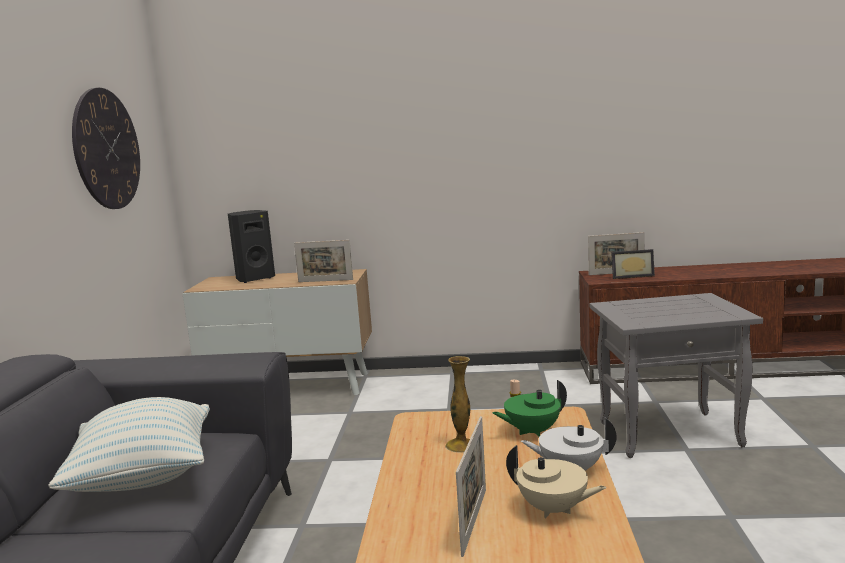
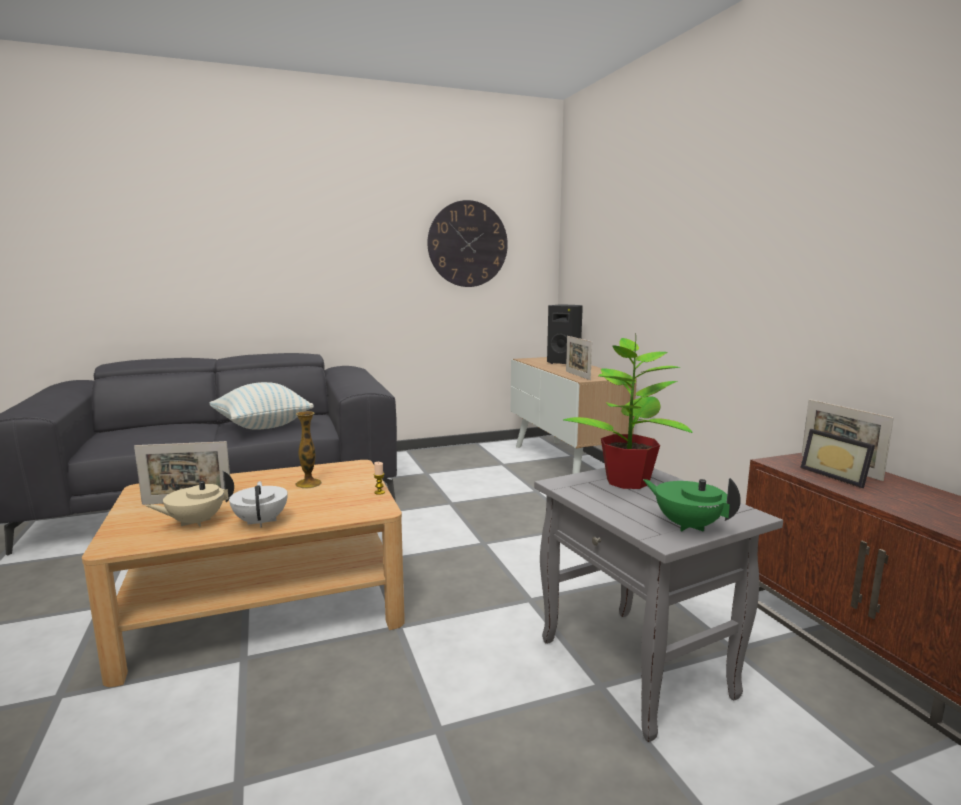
camera: 65 degrees right, 0 degrees up
green teapot [493,380,567,437] -> green teapot moved to [643,478,741,532]
beige teapot [506,445,606,518] -> beige teapot turned 45 degrees clockwise [145,471,234,527]
none -> potted plant [563,338,693,489]

